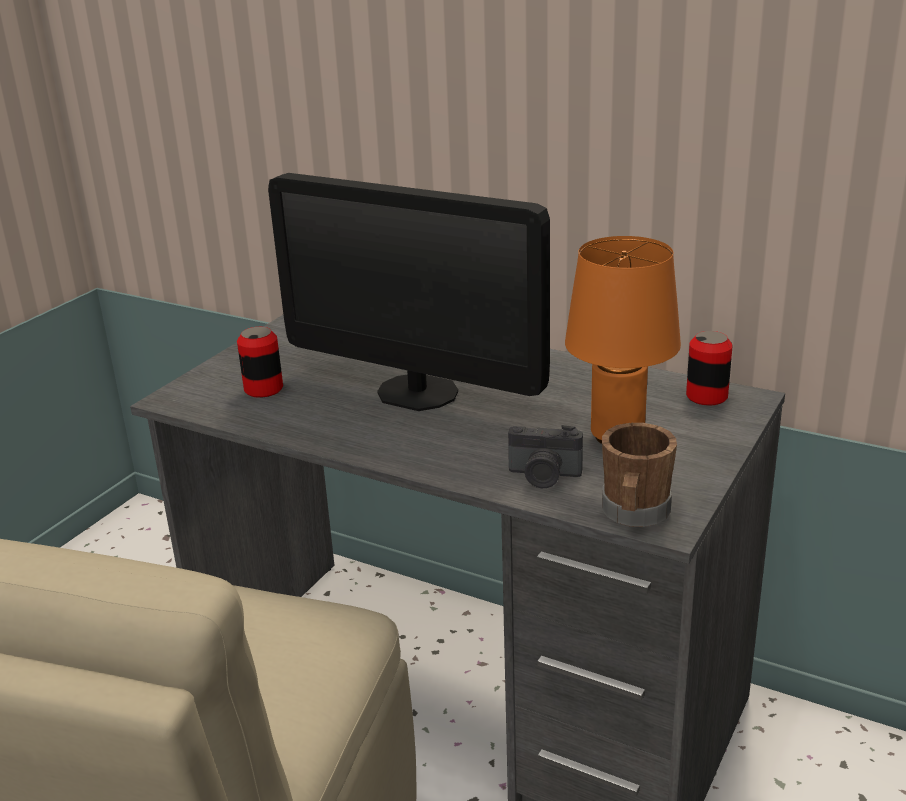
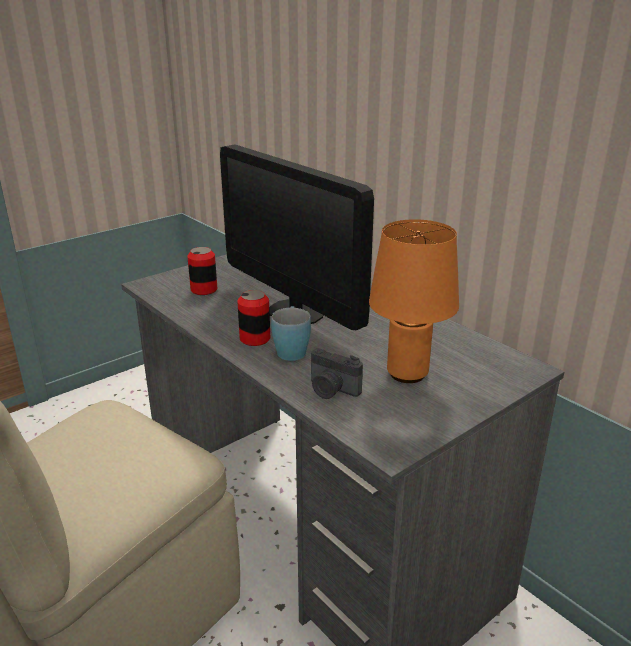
camera: 20 degrees right, 0 degrees up
brown mug [602,423,677,527] -> none
can [686,331,733,405] -> can moved to [237,290,270,346]
none -> blue mug [271,306,311,361]

